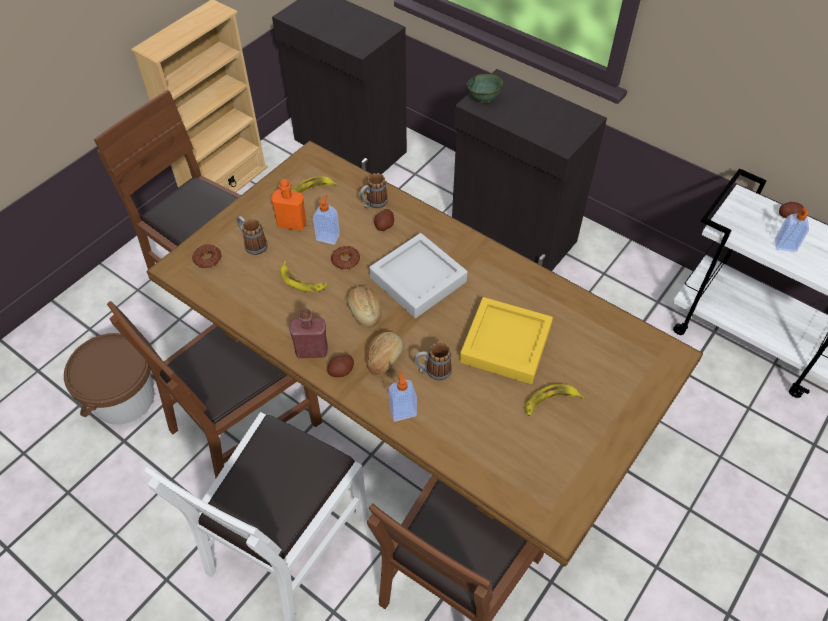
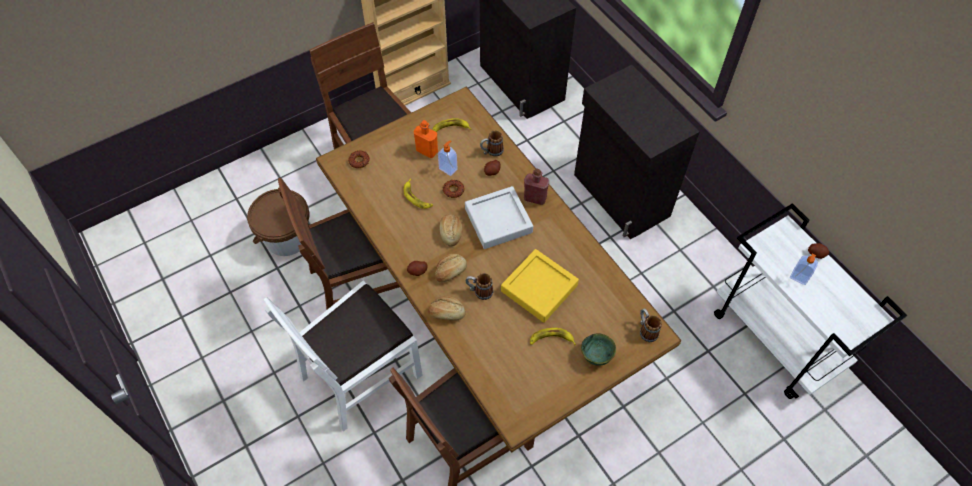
camera: 20 degrees right, 5 degrees up
mug [236,216,268,255] -> mug moved to [640,308,662,342]
red bottle [289,308,328,358] -> red bottle moved to [524,169,549,205]
soap dispenser [388,371,417,422] -> bread [428,296,466,321]
green bowl [467,74,503,103] -> green bowl moved to [581,333,616,366]

